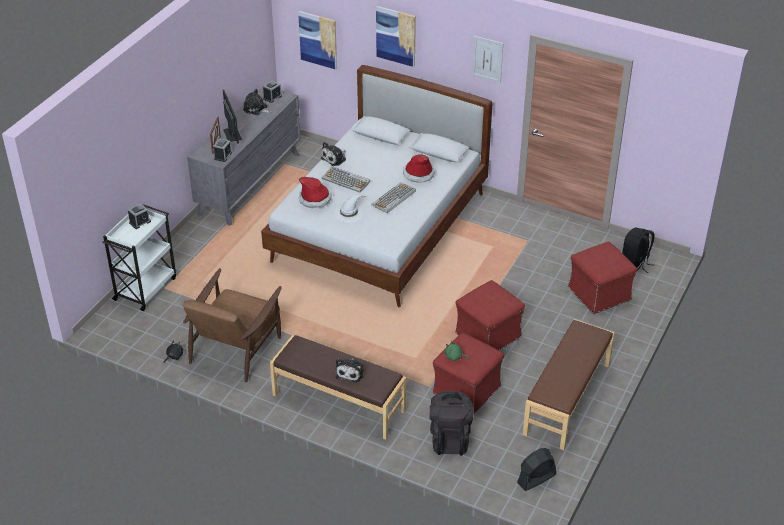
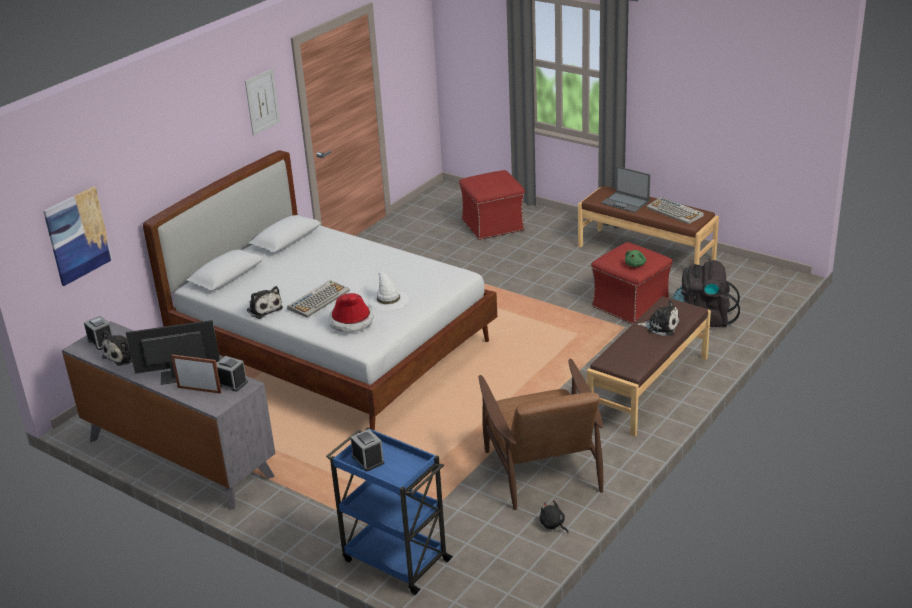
camera: 80 degrees left, 10 degrees down
white cart [102,204,176,311] -> blue cart [326,427,453,595]
brown armchair [183,268,281,382] -> brown armchair turned 45 degrees clockwise [479,359,603,510]
keyboard [371,182,416,213] -> keyboard moved to [646,197,704,224]
picture [376,6,416,67] -> none
hat [403,154,435,183] -> none
red ottoman [455,280,525,350] -> none
black fan [517,448,556,491] -> none
black backpack [622,228,655,273] -> none
none -> laptop [601,166,650,213]

